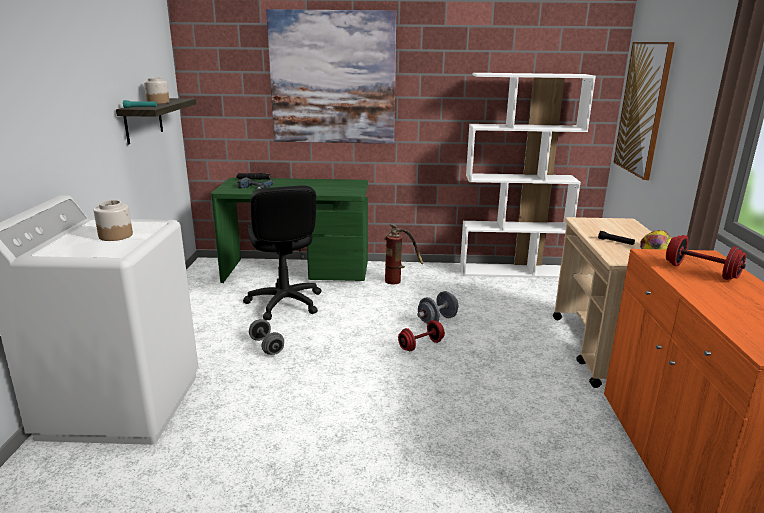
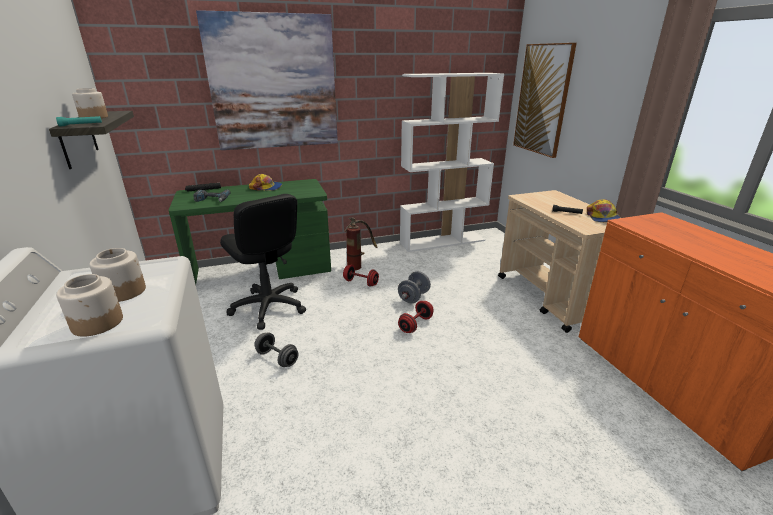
camera: 20 degrees left, 5 degrees up
red dumbbell [666,235,746,280] -> red dumbbell moved to [343,265,379,287]
none -> jar [56,274,123,337]
none -> cap [249,174,282,191]

